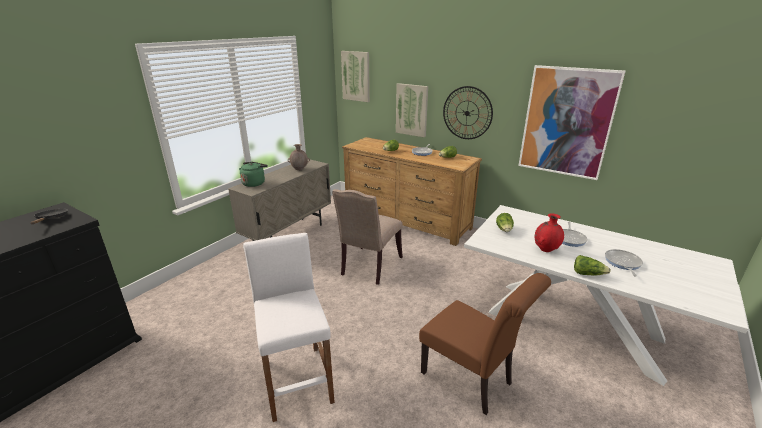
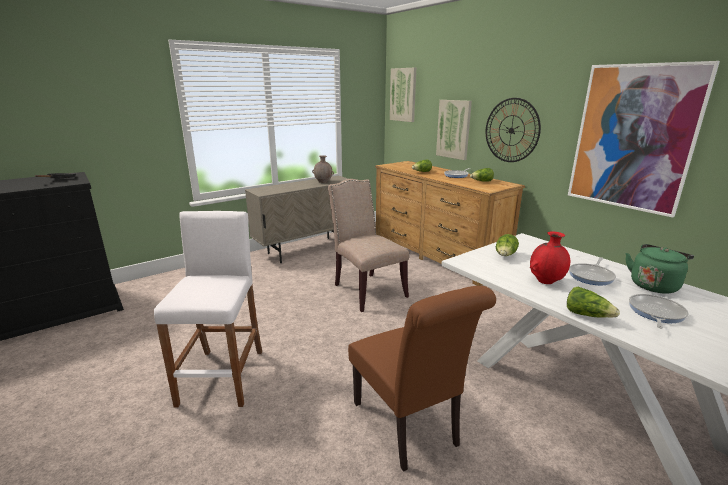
camera: 20 degrees right, 5 degrees down
green kettle [239,162,268,187] -> green kettle moved to [626,244,694,294]
beige chair [332,189,403,285] -> beige chair turned 105 degrees clockwise [328,179,409,312]

